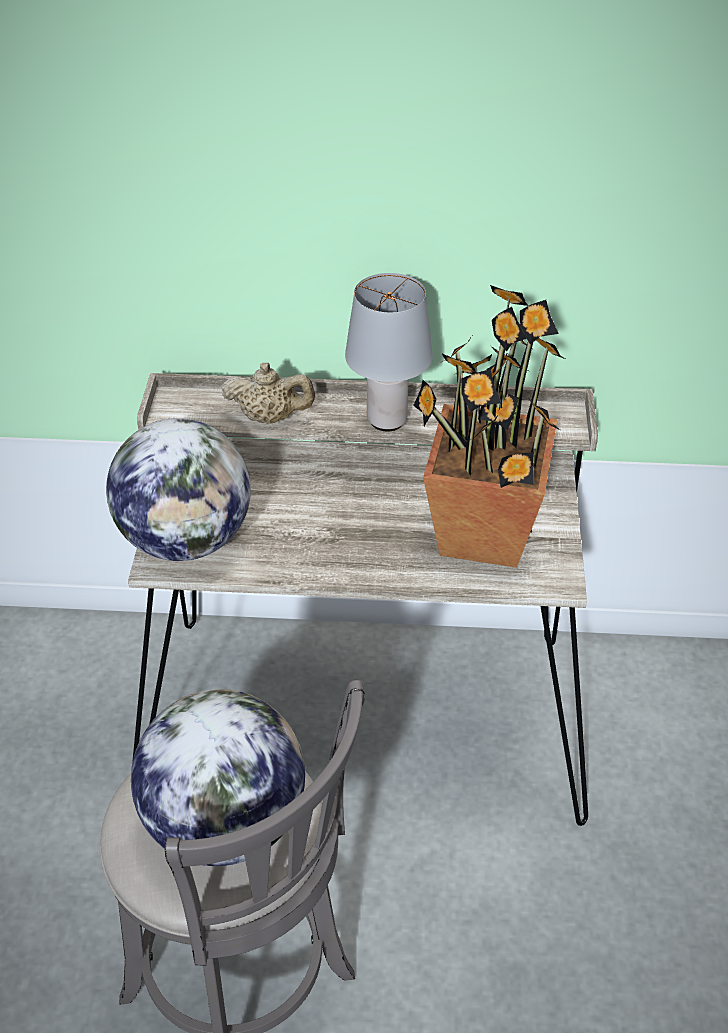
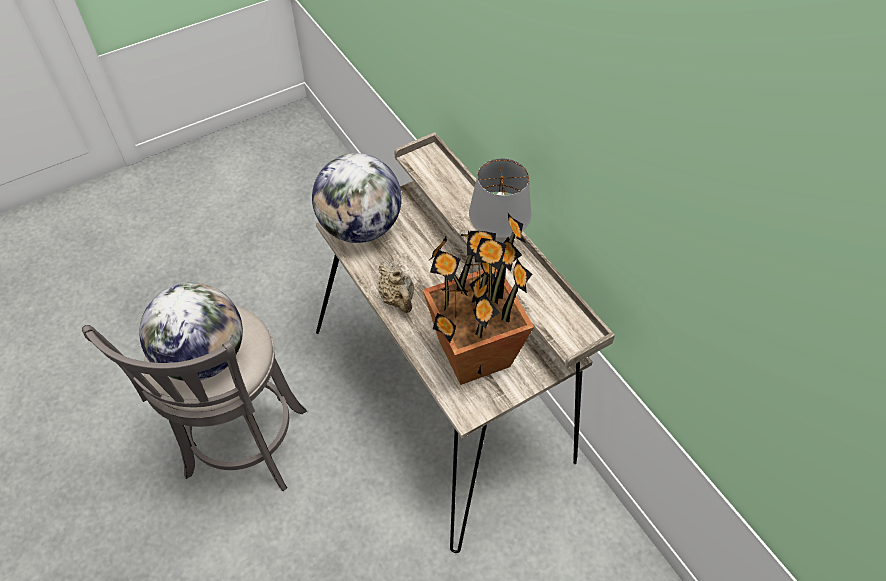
camera: 55 degrees right, 10 degrees up
beige teapot [222,363,315,424] -> beige teapot moved to [378,261,414,313]

